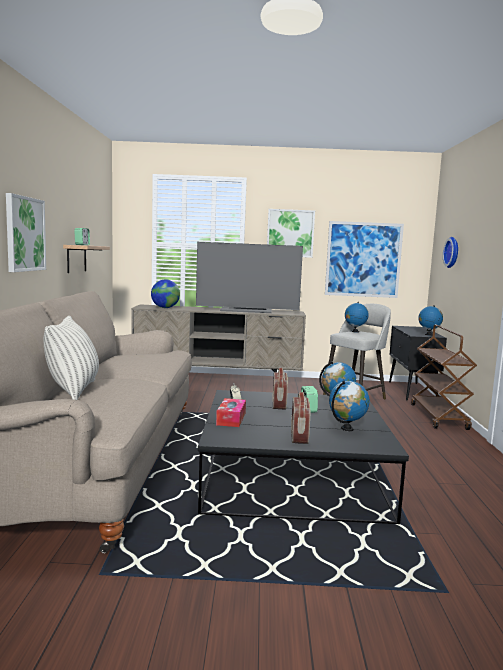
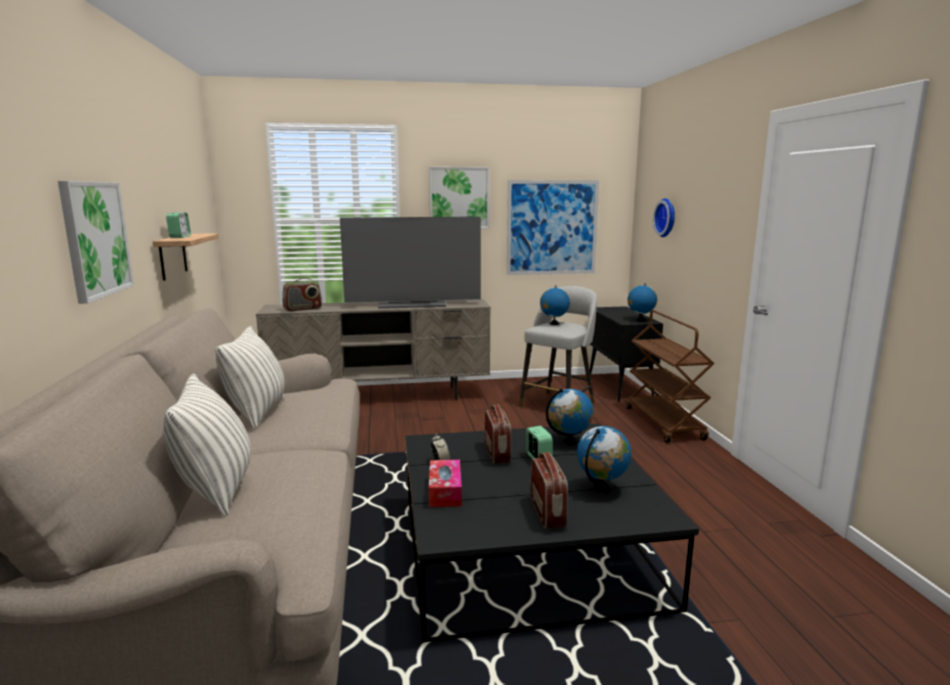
camera: 10 degrees left, 5 degrees up
globe [151,279,180,308] -> radio [282,278,322,311]
none -> pillow [215,326,285,429]

